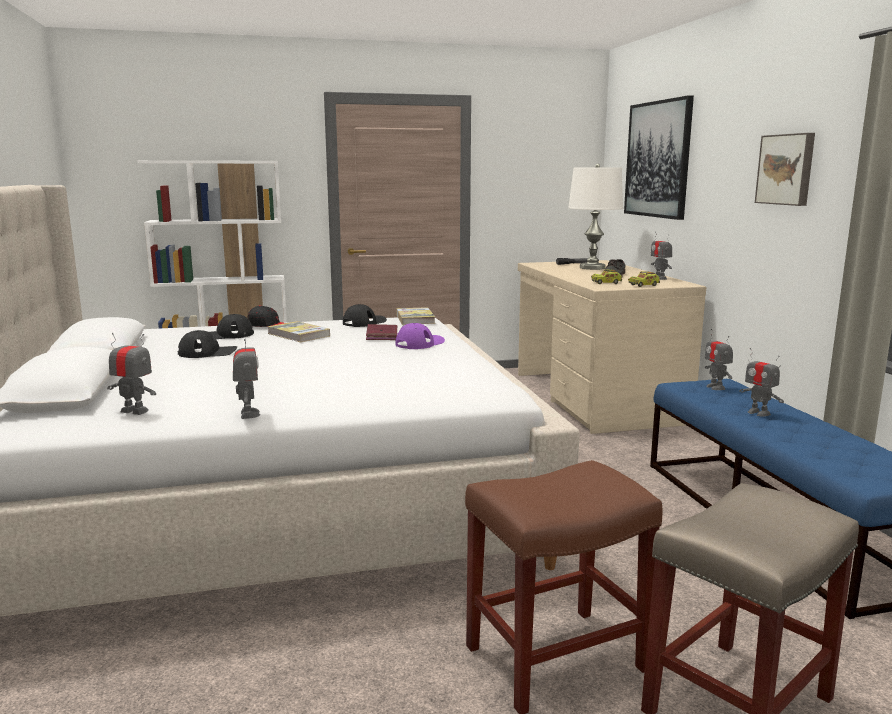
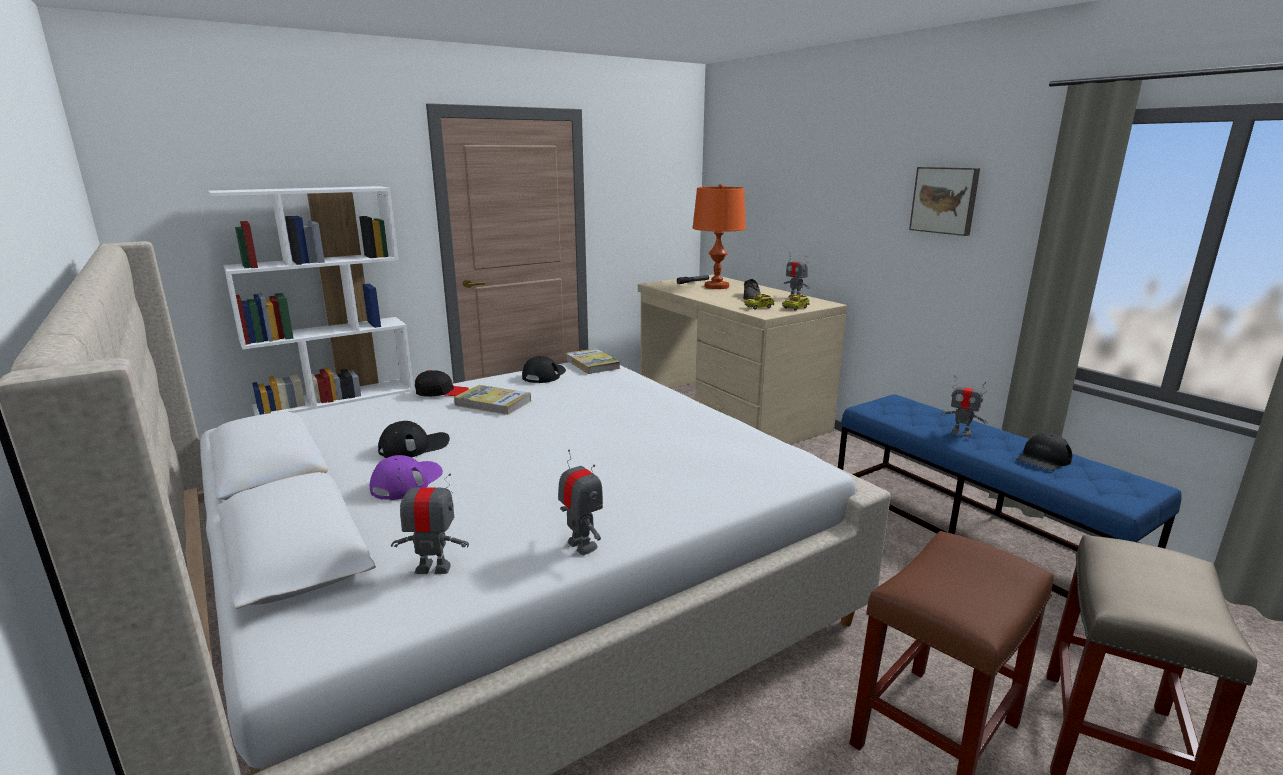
camera: 20 degrees left, 5 degrees up
black cap [209,314,254,339] -> black cap moved to [1016,433,1072,471]
red book [366,324,397,340] -> none
purple cap [395,323,445,349] -> purple cap moved to [370,455,443,500]
white table lamp [568,164,623,270] -> orange table lamp [693,184,746,289]
picture [624,95,694,220] -> none
toy robot [705,329,733,390] -> none

